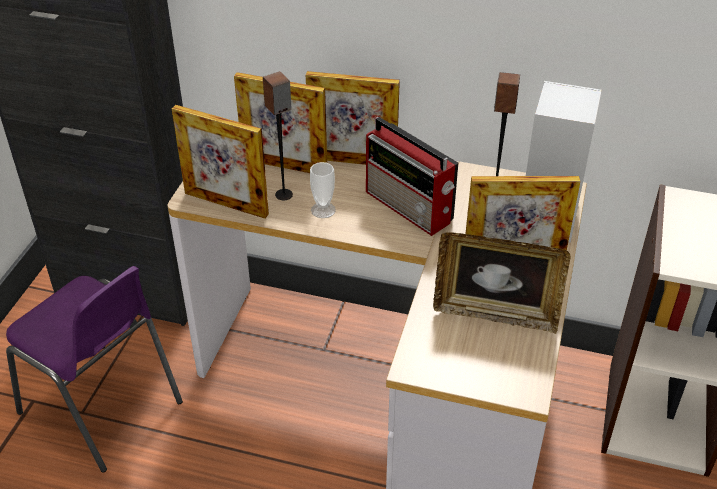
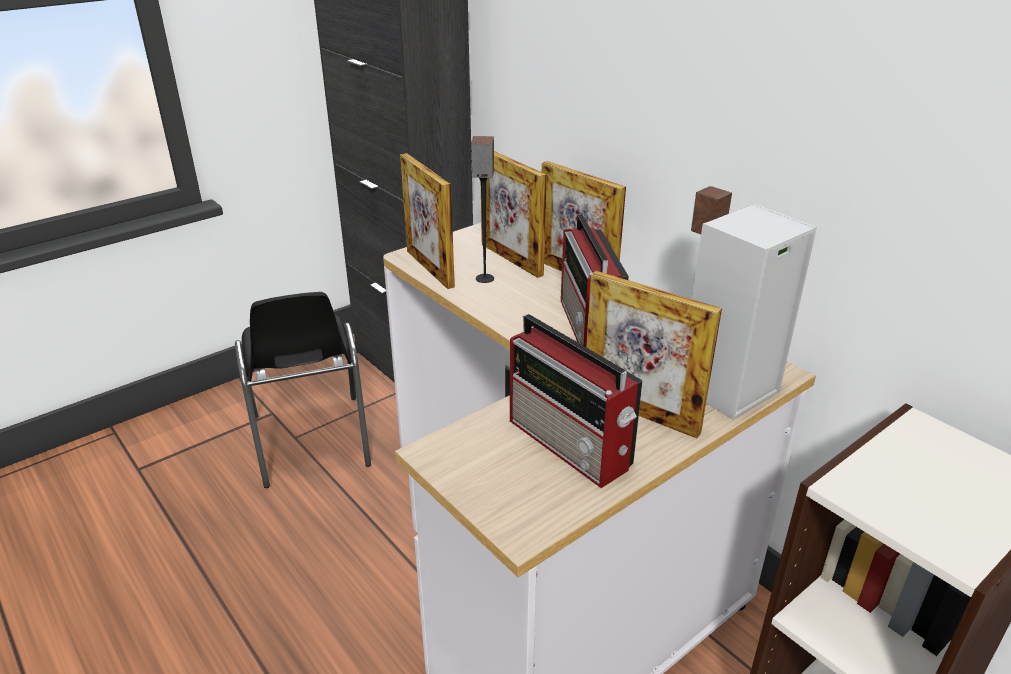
camera: 35 degrees right, 10 degrees down
purple chair [6,266,183,473] -> black chair [235,292,371,488]
cup [310,162,336,218] -> none
picture frame [433,232,570,334] -> radio [510,314,643,488]

